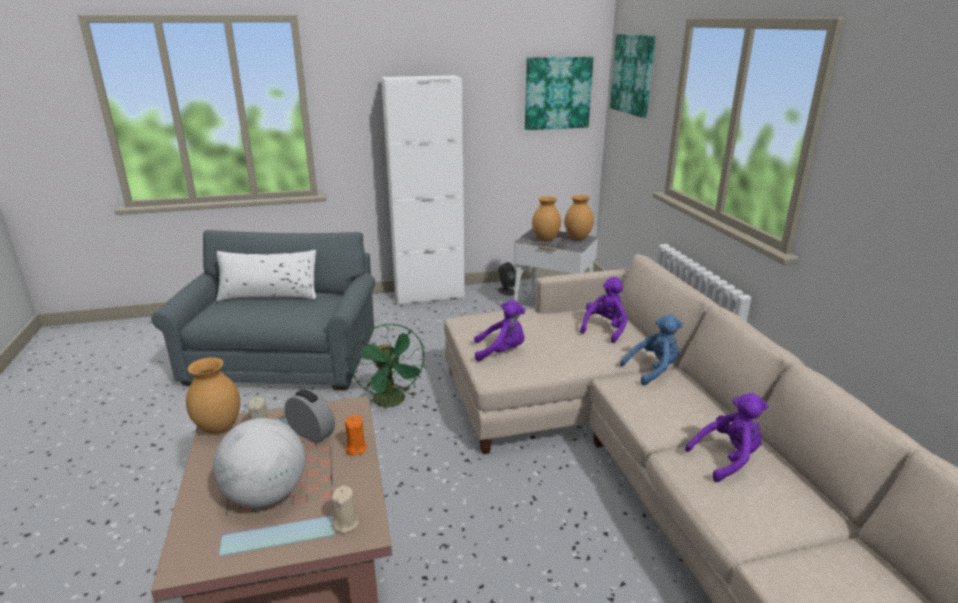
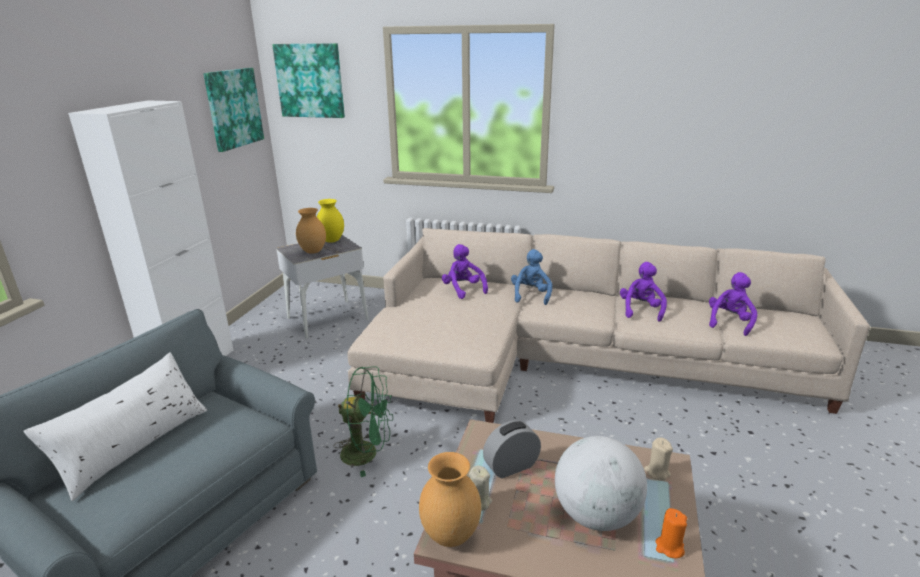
camera: 60 degrees left, 0 degrees up
orange candle [345,415,367,456] -> orange candle moved to [655,508,687,558]
purple plush toy [474,300,525,361] -> purple plush toy moved to [709,272,757,336]
grey speaker [497,262,516,296] -> none
brown vase [565,195,594,240] -> yellow vase [317,199,344,243]

